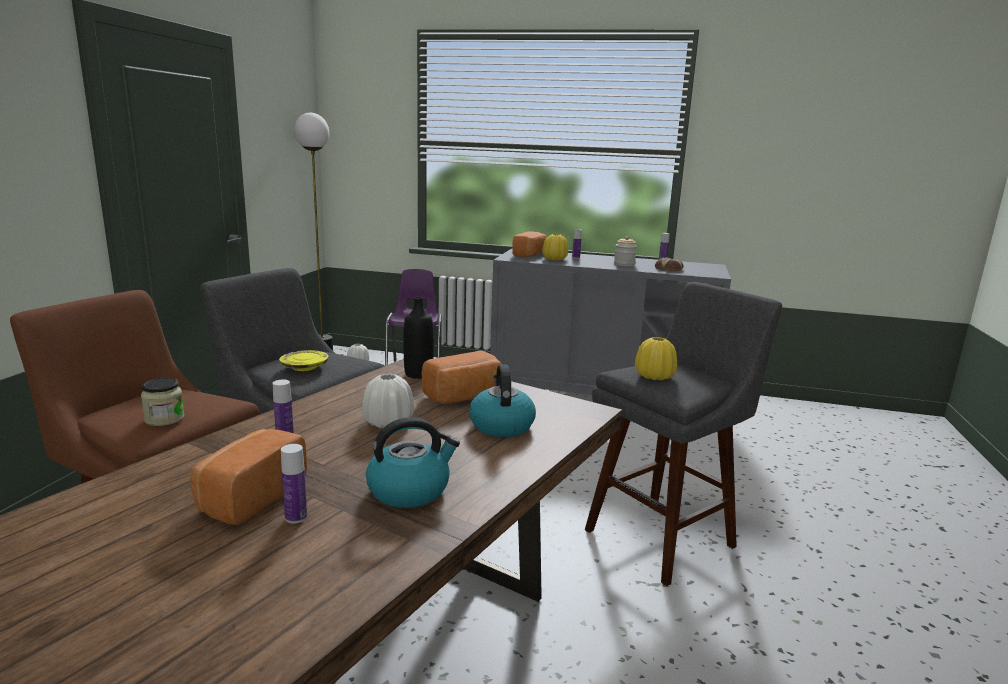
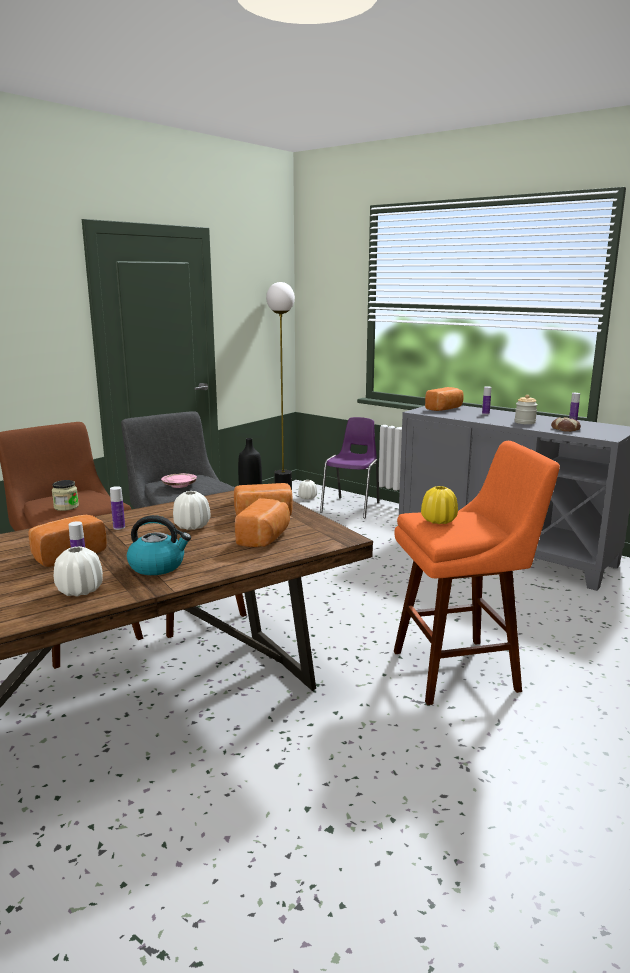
camera: 25 degrees right, 0 degrees up
yellow plate [279,350,328,371] -> pink plate [161,473,197,488]
kettle [469,364,536,437] -> bread [235,498,290,547]
yellow vase [542,234,568,260] -> none
grey stool [585,282,782,586] -> orange stool [394,441,560,705]
none -> white vase [54,546,103,597]

